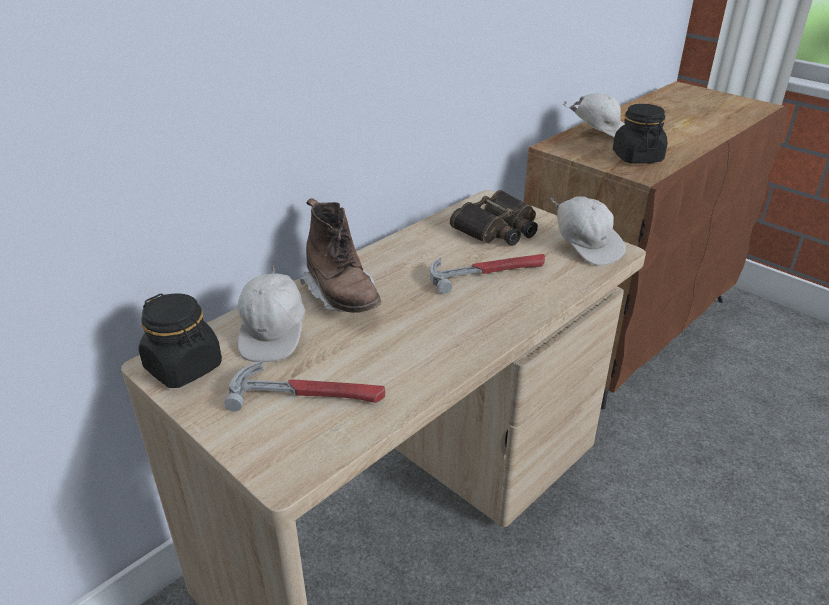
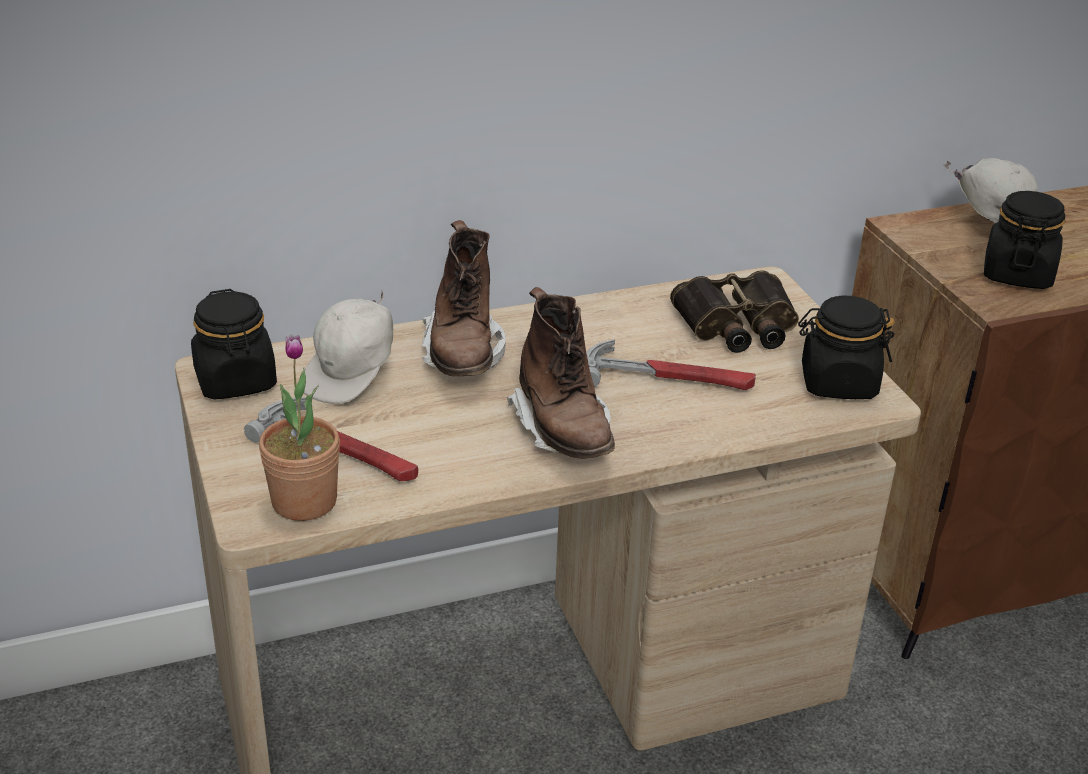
camera: 25 degrees right, 0 degrees up
white cap [550,195,626,266] -> black jar [798,295,895,399]
none -> potted plant [259,335,340,521]
none -> brown boot [507,287,615,459]

